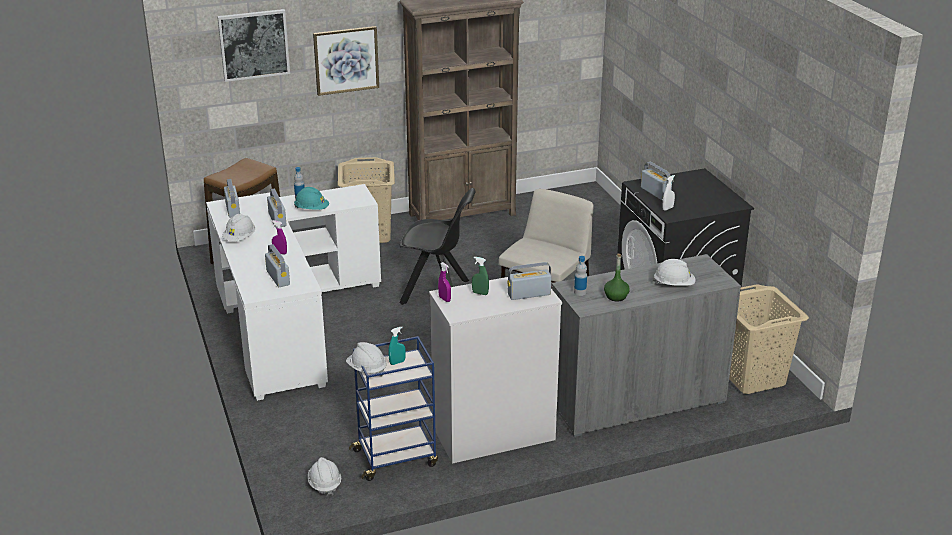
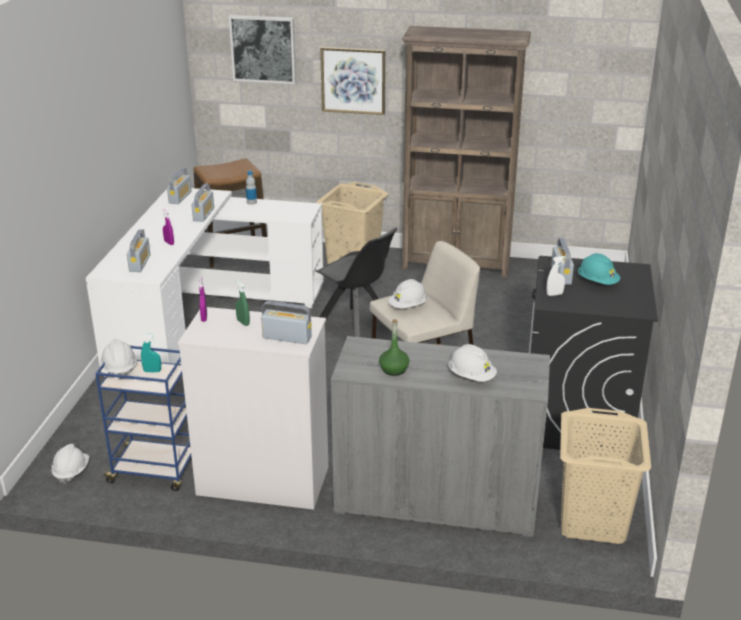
camera: 30 degrees right, 0 degrees up
white hard hat [222,214,255,241] -> white hard hat moved to [388,279,428,308]
turquoise hard hat [294,187,329,210] -> turquoise hard hat moved to [578,253,620,285]
bottle [574,256,587,296] -> none

